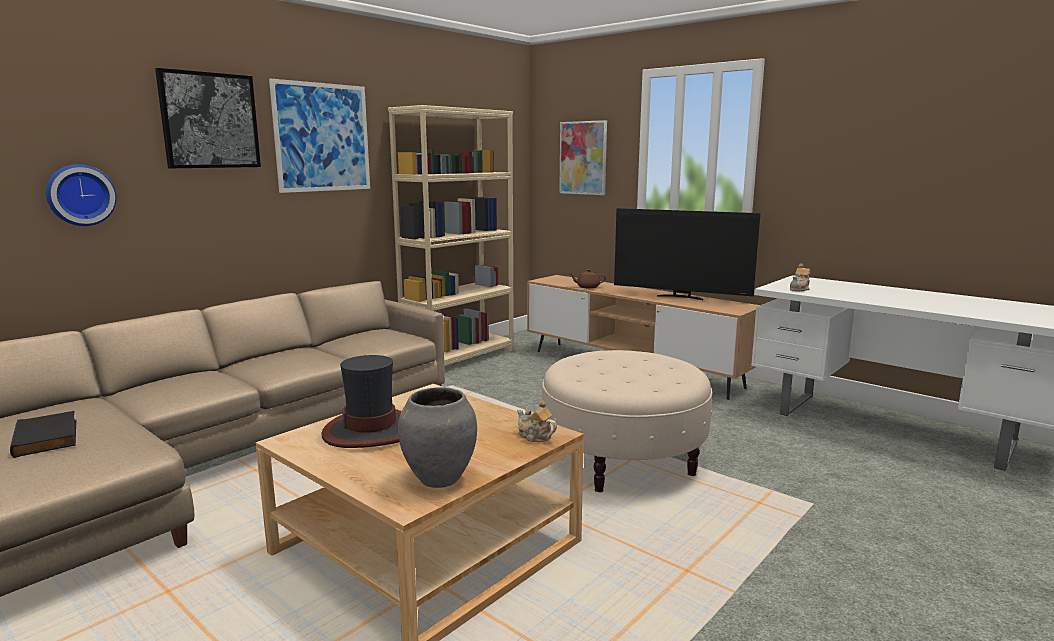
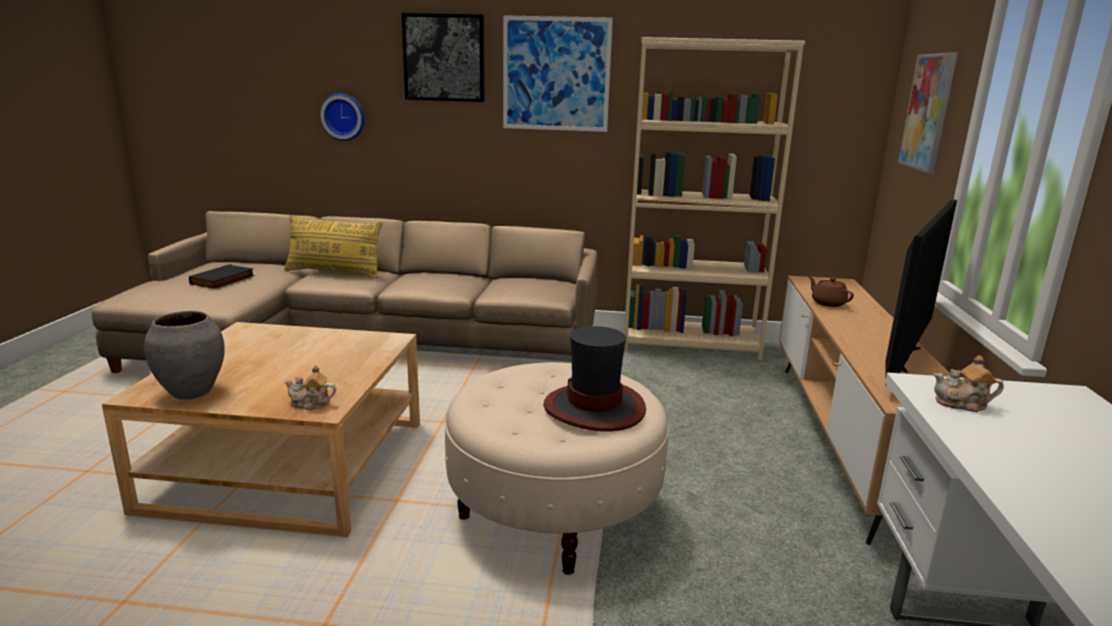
camera: 55 degrees right, 5 degrees up
hat [321,355,401,448] -> hat moved to [543,326,646,431]
teapot [517,400,557,442] -> teapot turned 90 degrees counterclockwise [285,365,336,410]
television [614,208,761,300] -> television turned 135 degrees counterclockwise [885,199,957,386]
none -> yellow pillow [284,215,383,278]

